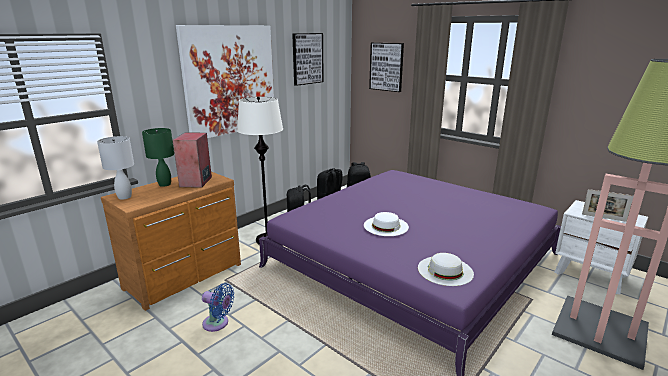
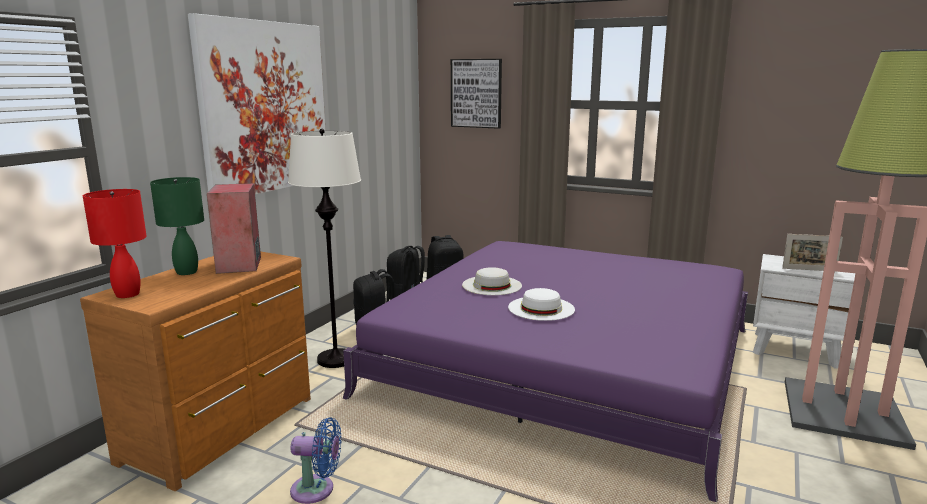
camera: 15 degrees left, 5 degrees down
white table lamp [97,136,134,200] -> red table lamp [83,189,147,298]
picture [292,33,324,86] -> none
white hat [418,253,474,286] -> white hat moved to [462,267,522,295]

